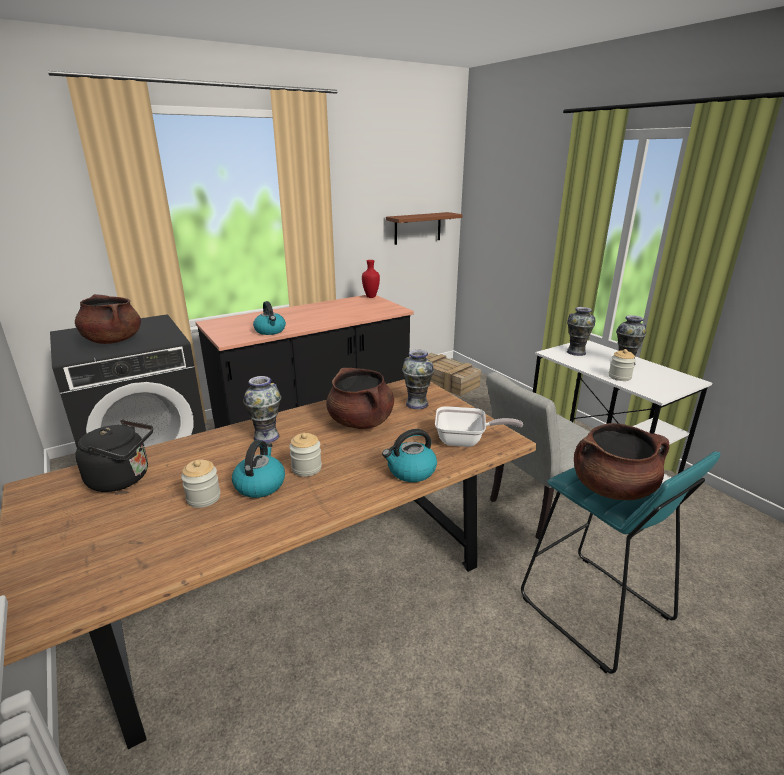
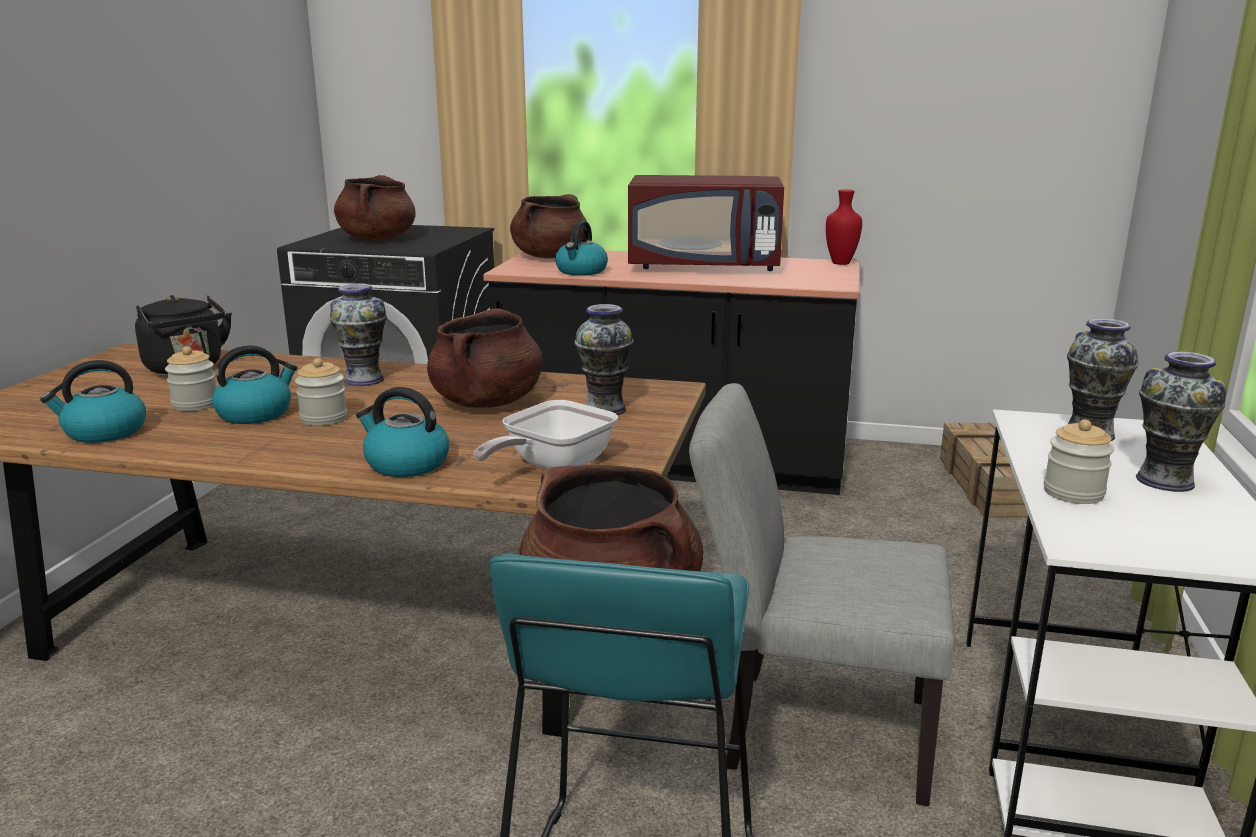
camera: 45 degrees right, 5 degrees down
brown shelf [386,212,463,245] -> none
frying pan [435,406,523,447] -> frying pan turned 75 degrees clockwise [474,400,618,468]
none -> kettle [40,360,146,443]
none -> brown cooking pot [510,194,587,258]
none -> red microwave [628,175,784,271]

